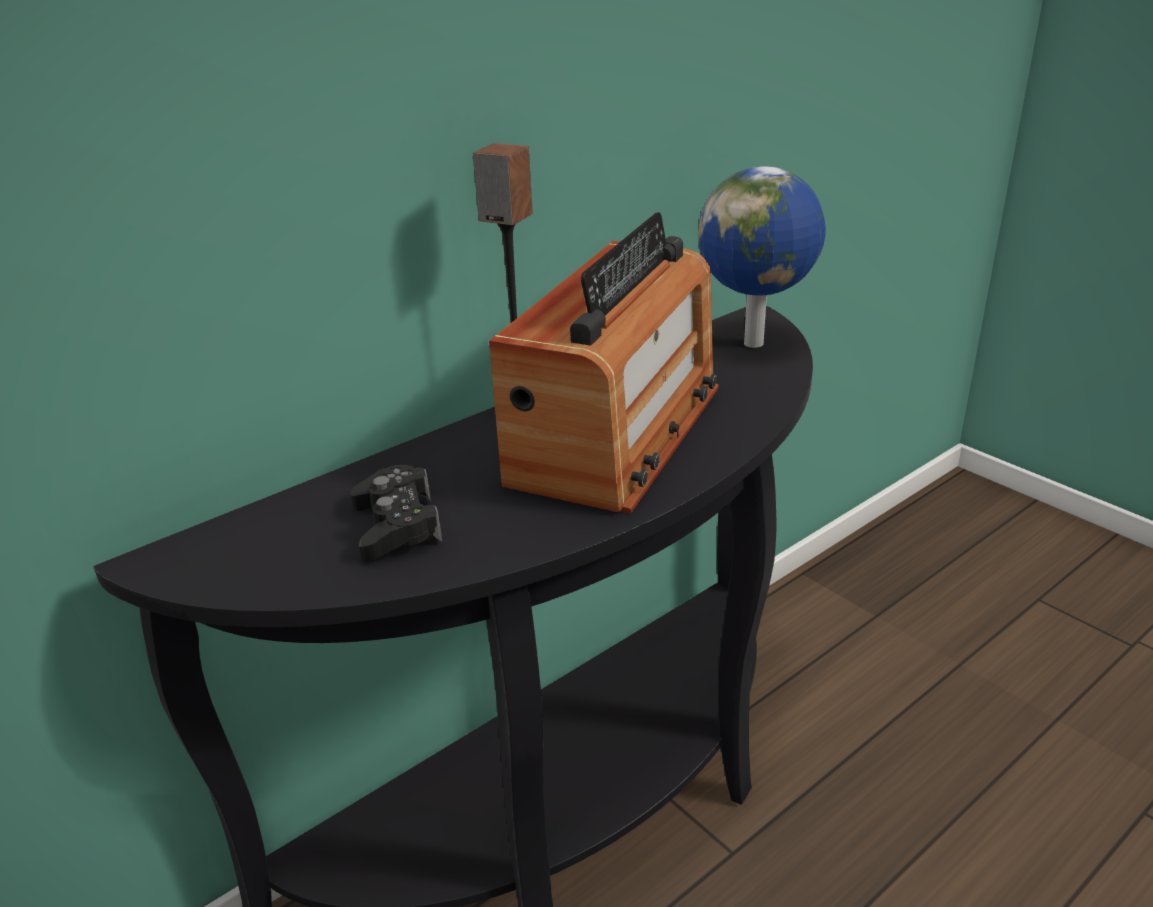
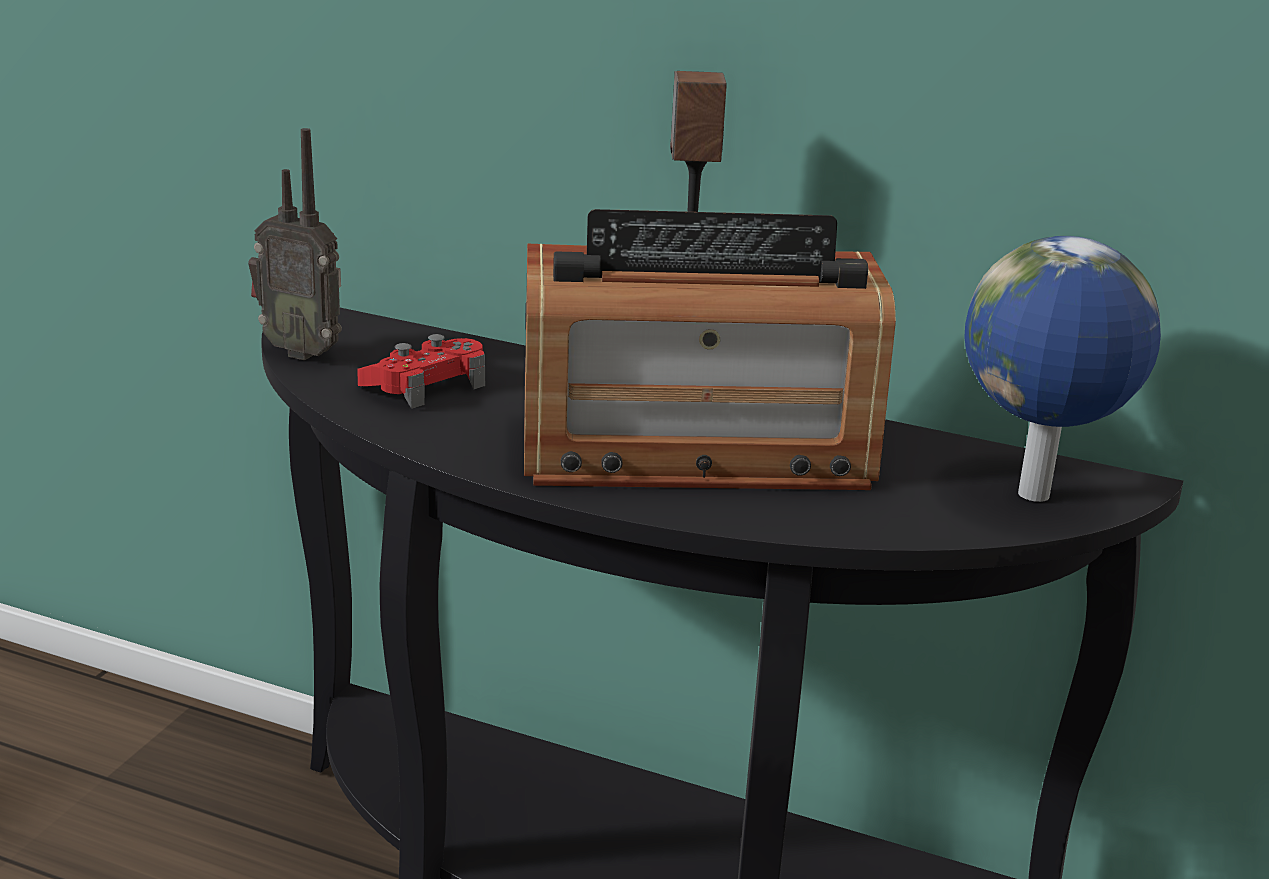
camera: 60 degrees right, 5 degrees down
black game controller [351,465,442,562] -> red game controller [357,334,485,409]
none -> radio [248,128,342,360]

